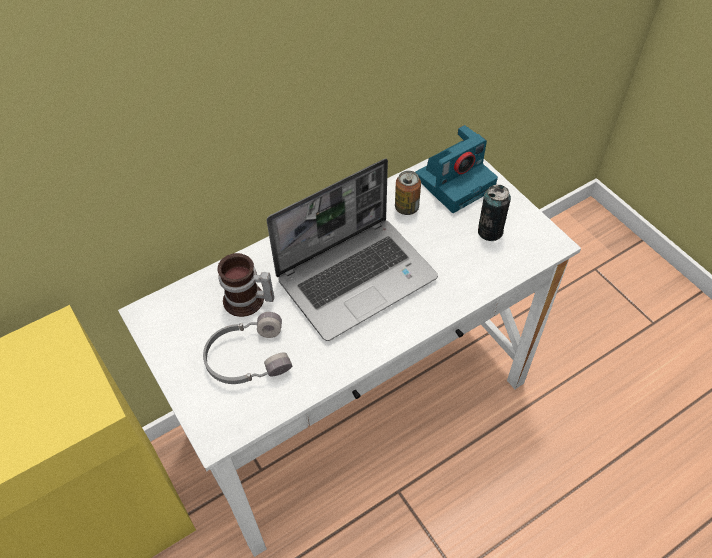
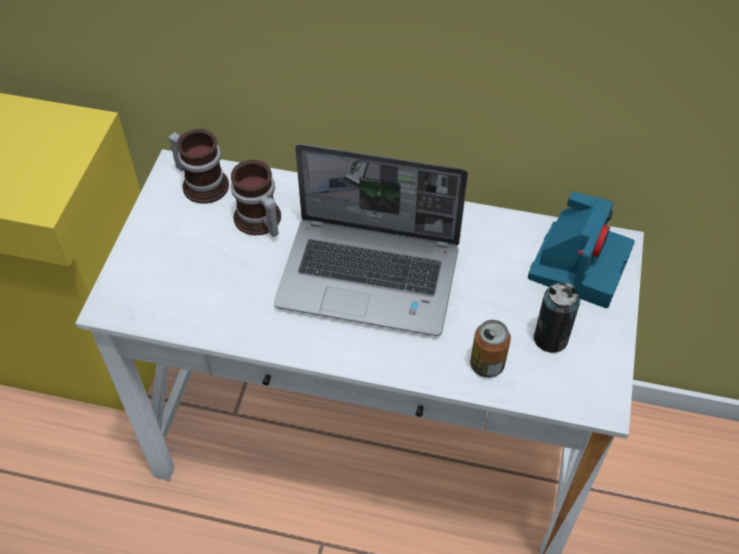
camera: 45 degrees right, 0 degrees up
grey headphones [203,312,292,384] -> none
can [395,171,421,215] -> can moved to [470,320,511,378]
camera [415,125,498,213] -> camera turned 75 degrees counterclockwise [528,191,635,308]
none -> mug [168,129,229,204]

